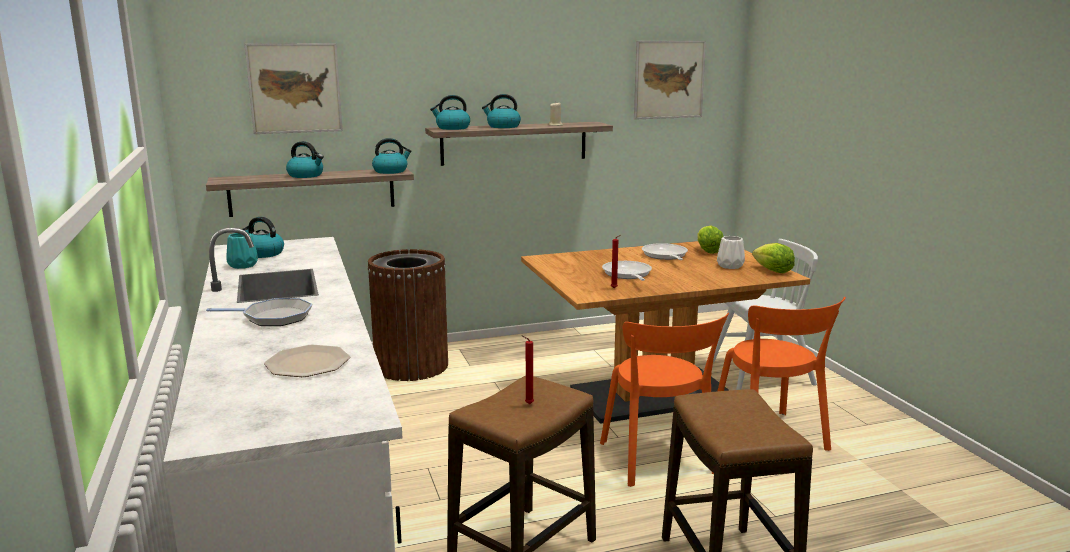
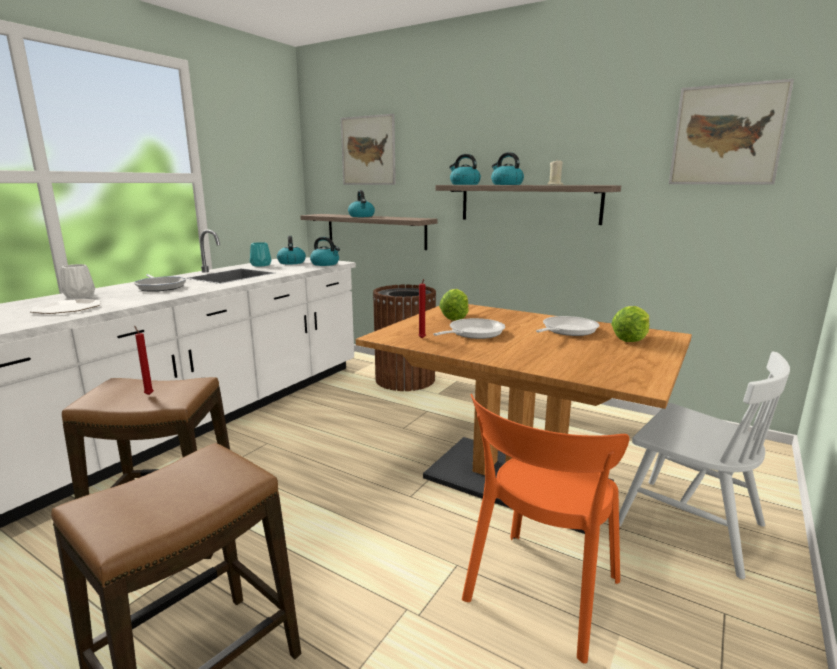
camera: 50 degrees right, 0 degrees up
kettle [372,138,412,174] -> kettle moved to [310,237,340,266]
orange chair [600,313,729,487] -> none
white vase [717,236,745,269] -> white vase moved to [61,264,95,298]
lettuce [752,243,795,273] -> lettuce moved to [439,289,469,320]

